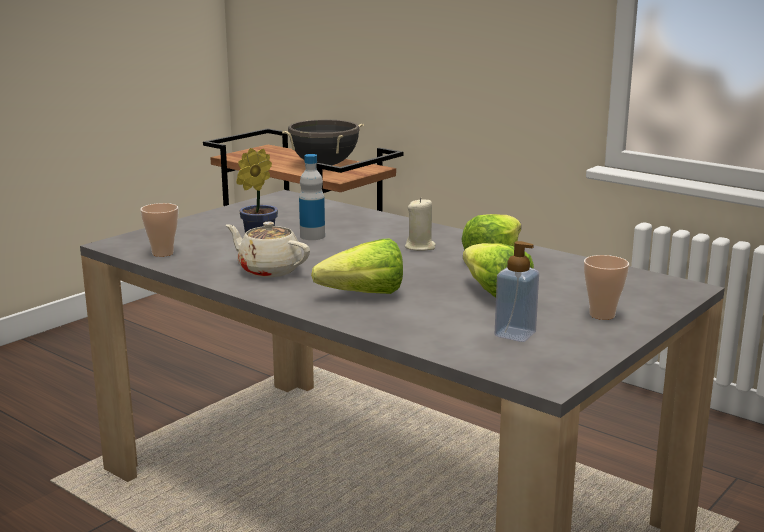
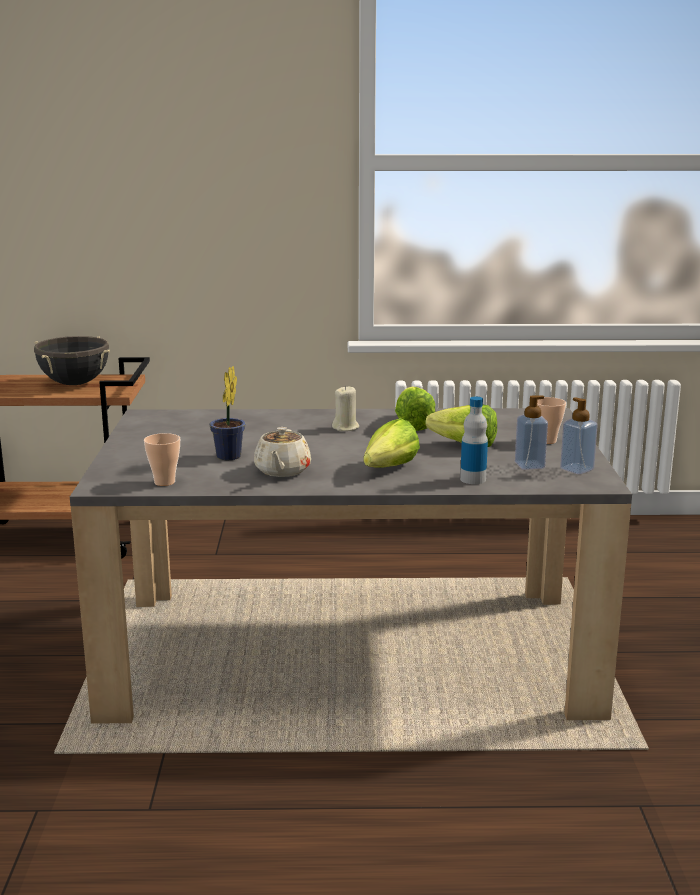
camera: 40 degrees left, 0 degrees up
beige teapot [226,222,310,277] -> beige teapot turned 75 degrees counterclockwise [254,427,311,477]
bottle [299,154,325,240] -> bottle moved to [460,397,488,484]
none -> soap dispenser [560,397,598,474]

